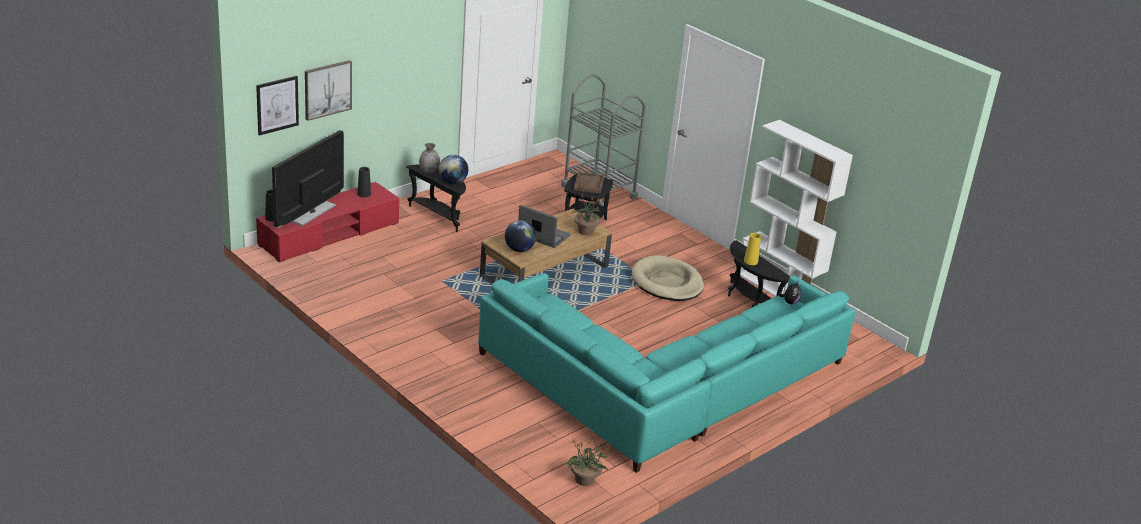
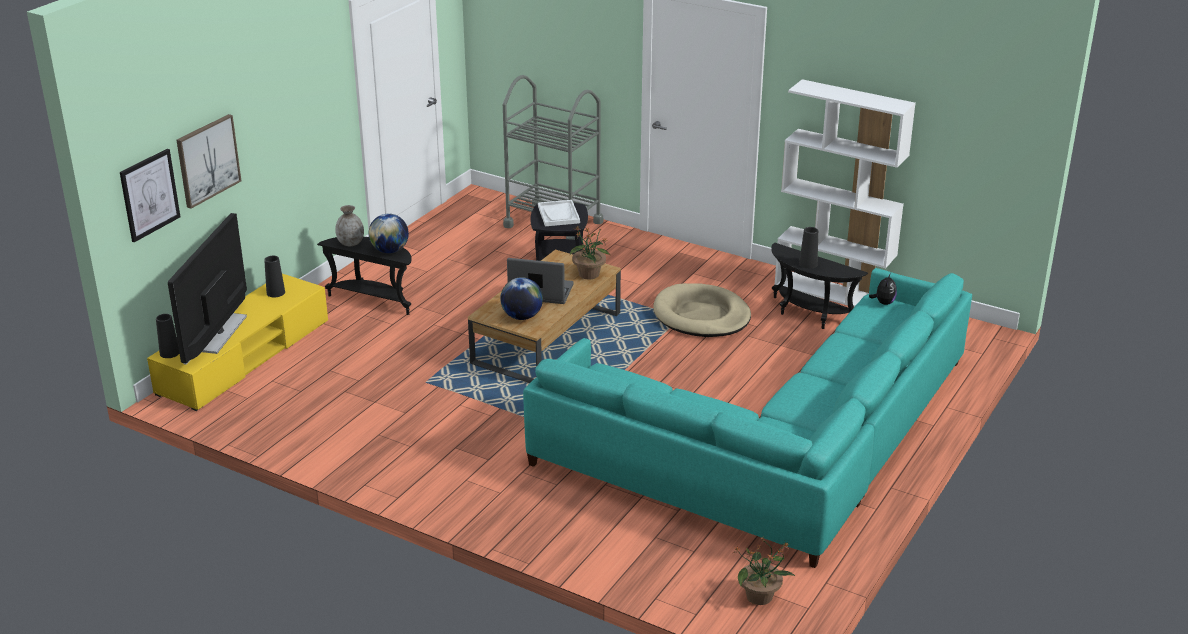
camera: 15 degrees left, 0 degrees up
red tv stand [256,182,399,262] -> yellow tv stand [147,274,328,411]
brown tray [574,172,604,194] -> white tray [538,200,580,226]
yellow vase [744,233,761,265] -> black vase [799,227,818,269]

